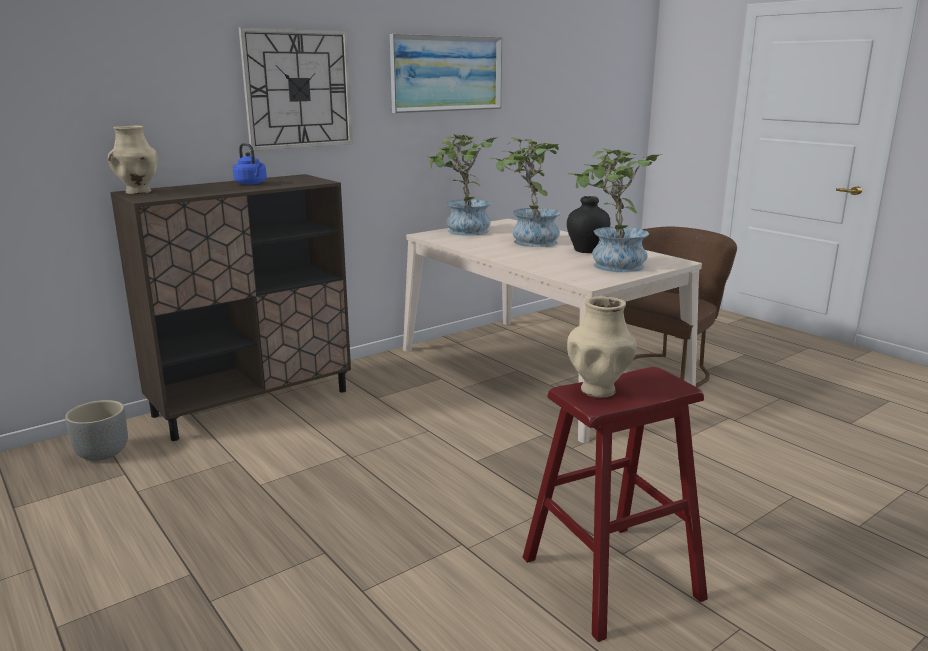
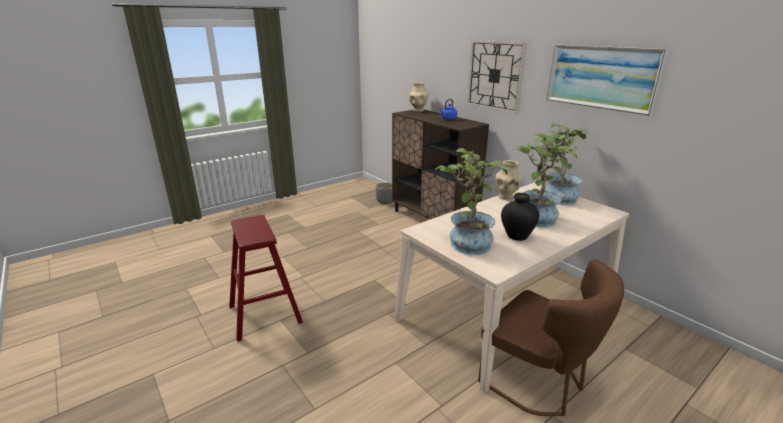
camera: 90 degrees right, 5 degrees up
beige vase [567,296,637,398] -> beige vase moved to [496,160,522,200]

